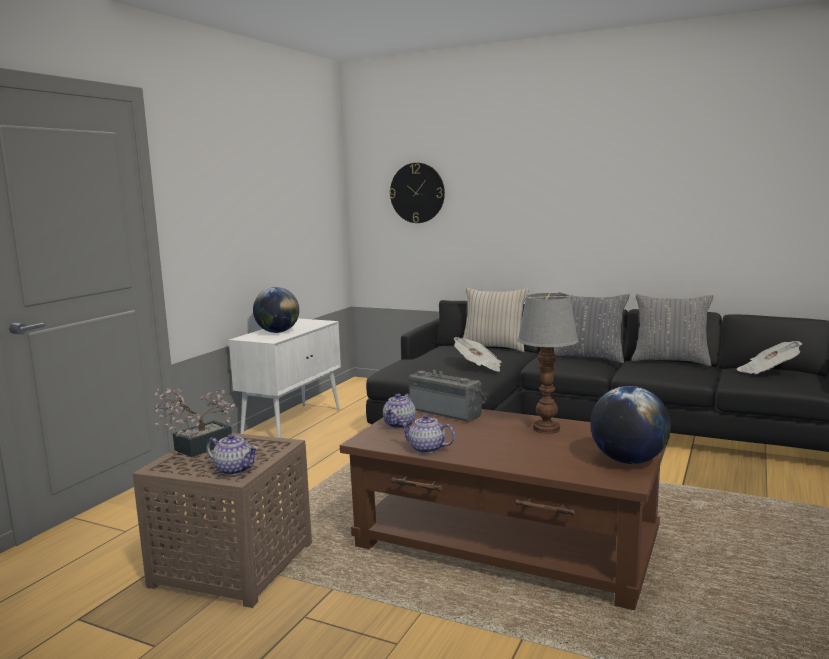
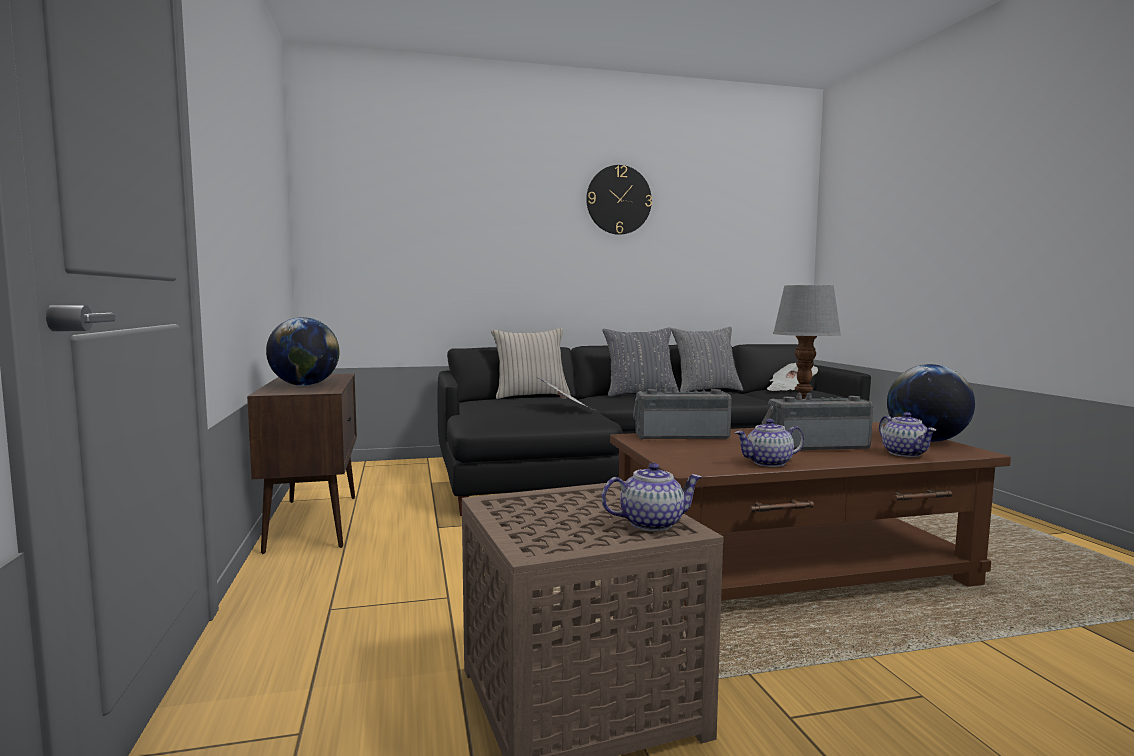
camera: 40 degrees left, 5 degrees down
potted plant [153,388,235,457] -> none
white cabinet [229,318,341,438] -> brown cabinet [247,374,357,554]
teapot [383,394,416,428] -> teapot moved to [879,412,936,457]
wall clock [389,163,445,223] -> wall clock moved to [586,165,652,235]
none -> radio [762,393,873,450]

